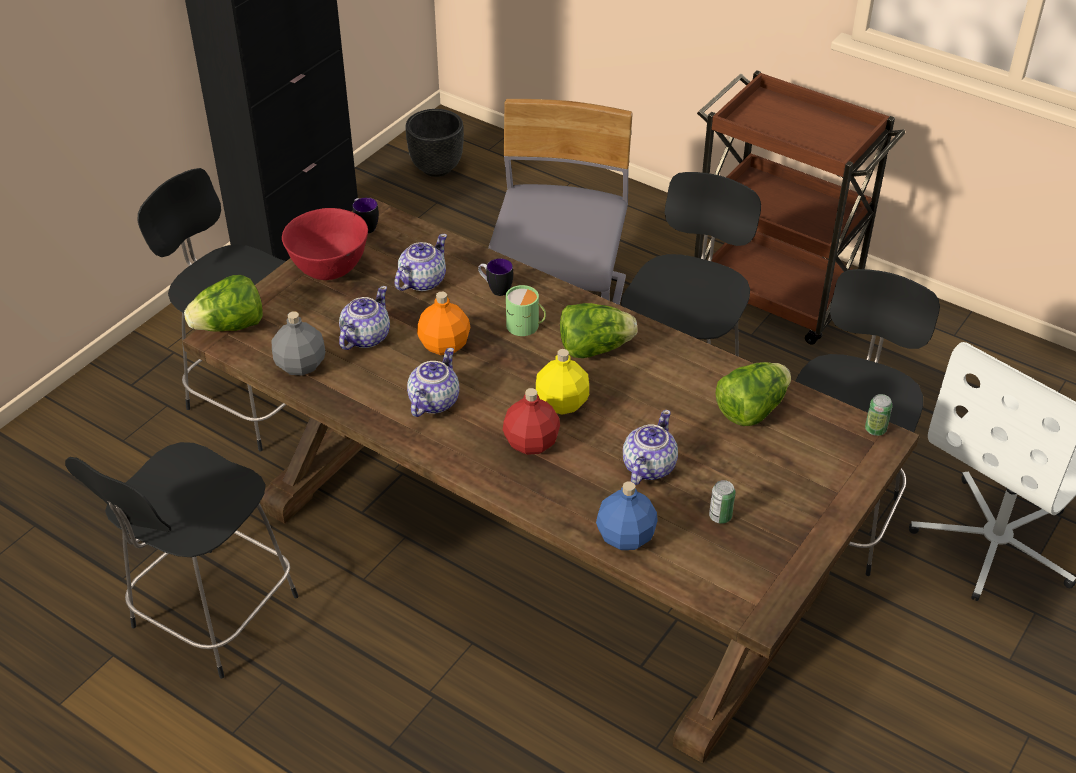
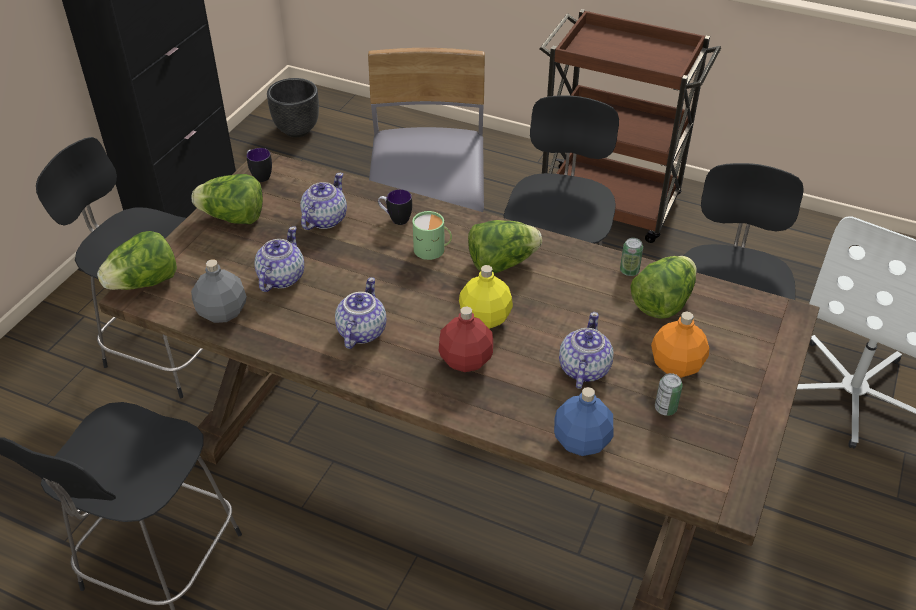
camera: 10 degrees left, 0 degrees up
red bowl [282,208,368,280] -> lettuce [192,174,263,224]
orange bottle [417,292,470,355] -> orange bottle moved to [651,312,709,378]
can [865,394,893,436] -> can moved to [620,238,643,276]

